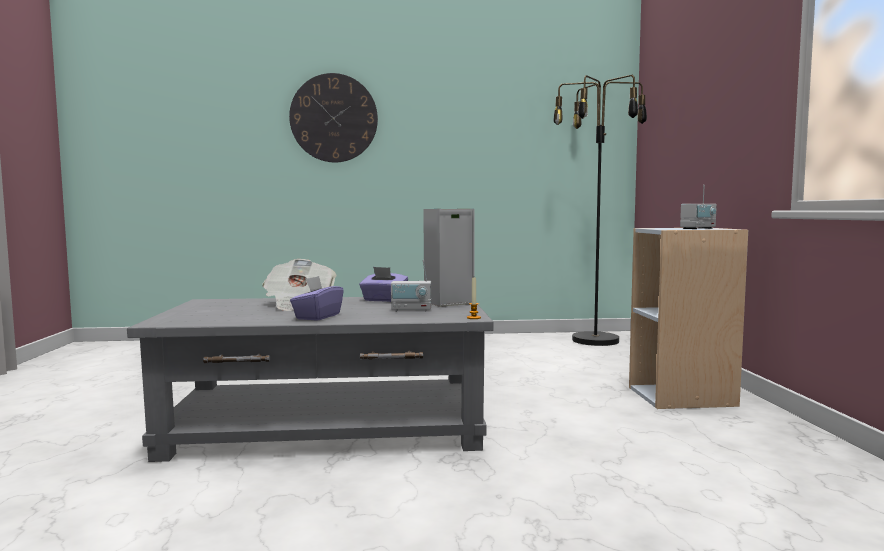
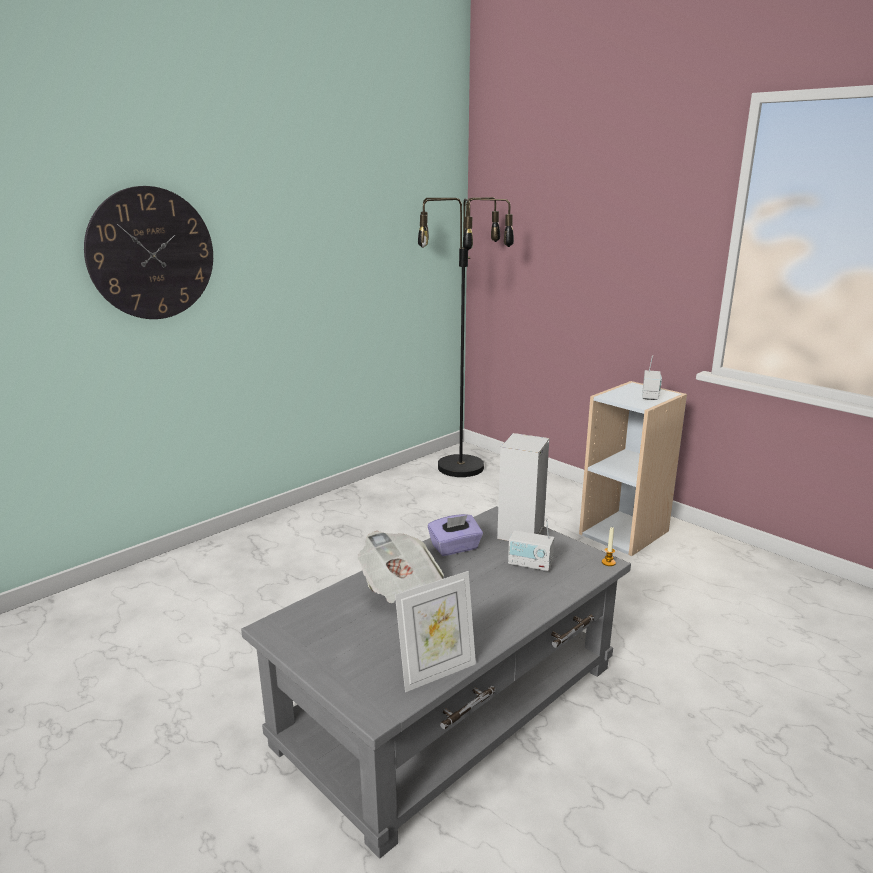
camera: 40 degrees left, 15 degrees up
purple tissue box [290,276,344,321] -> none
radio [391,260,431,312] -> radio turned 60 degrees clockwise [508,518,554,572]
none -> picture frame [395,571,476,692]

